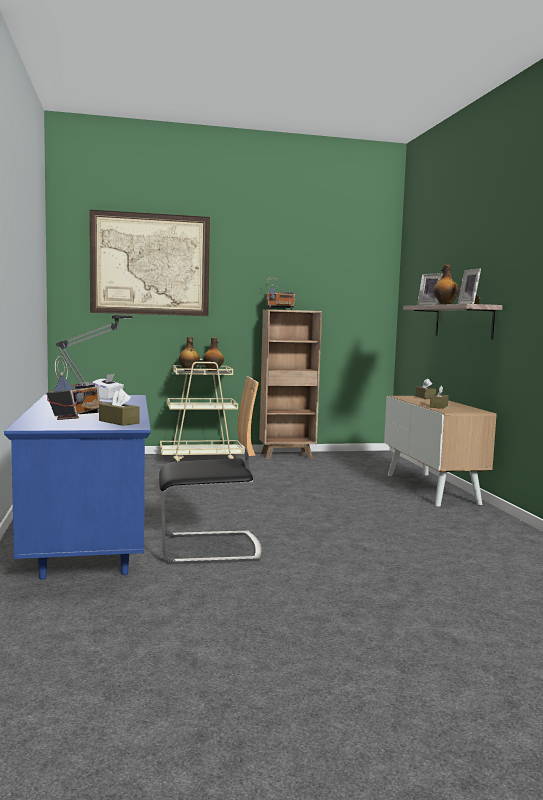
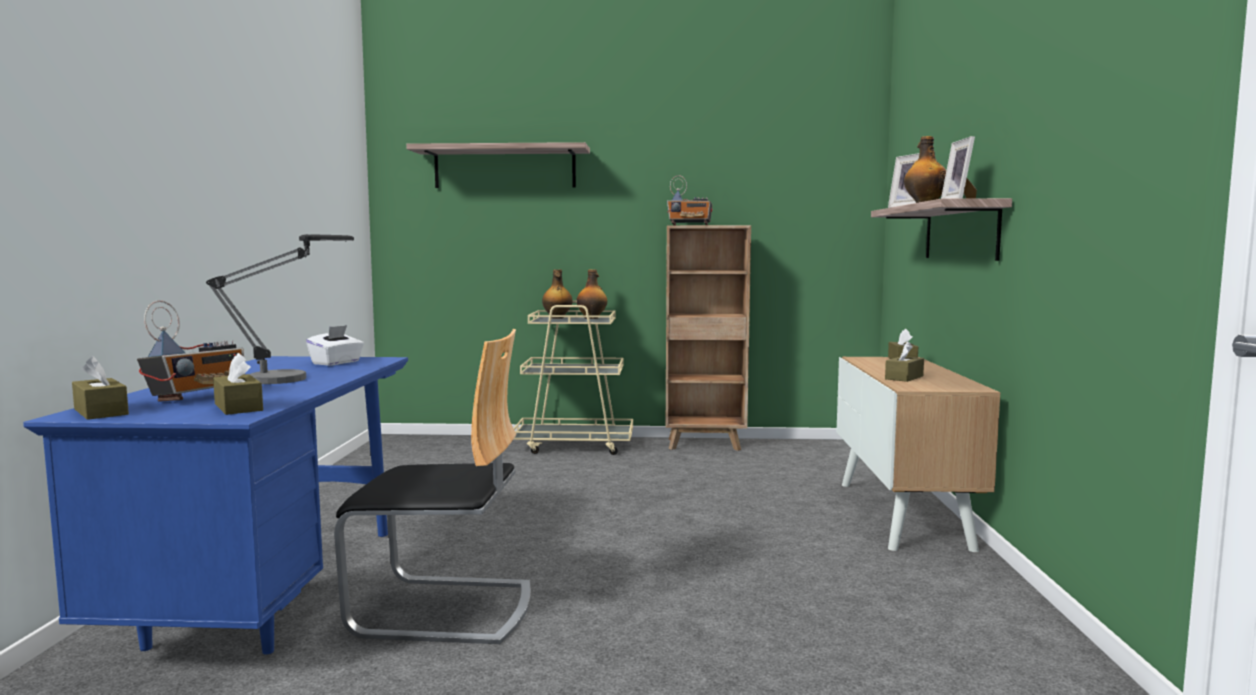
camera: 15 degrees right, 0 degrees up
picture [89,209,210,316] -> shelf [406,142,590,188]
none -> brown tissue box [72,356,129,420]

